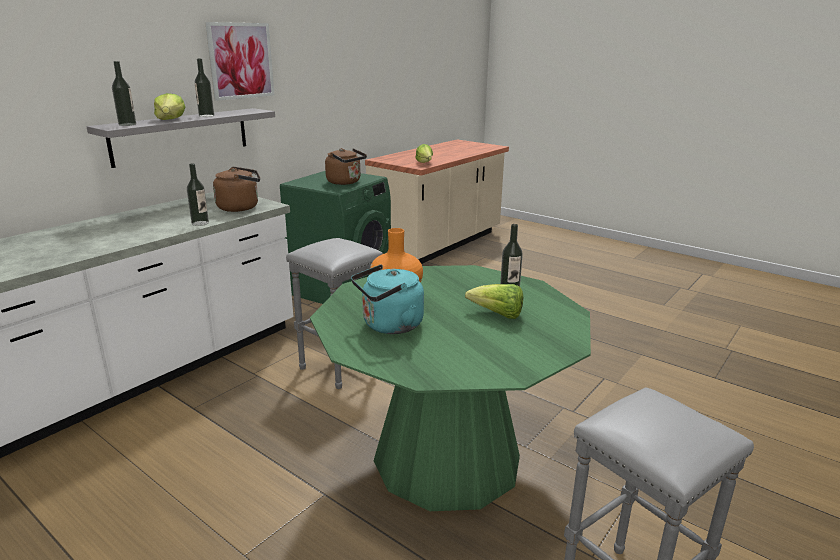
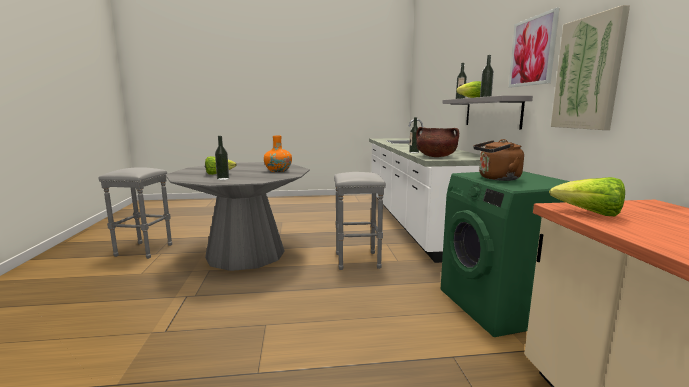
camera: 135 degrees right, 10 degrees down
brown kettle [213,167,260,212] -> brown cooking pot [416,127,459,157]
green dining table [310,265,591,511] -> grey dining table [165,162,310,271]
turquoise kettle [351,264,424,334] -> none
none -> picture [551,5,630,130]

